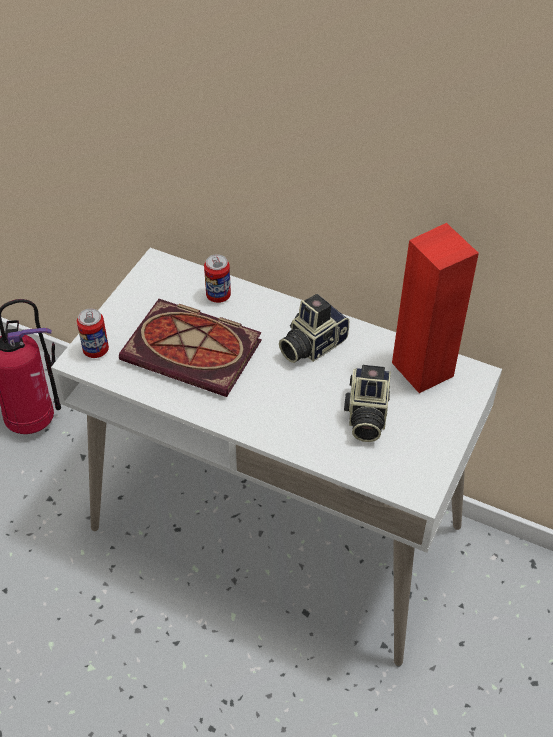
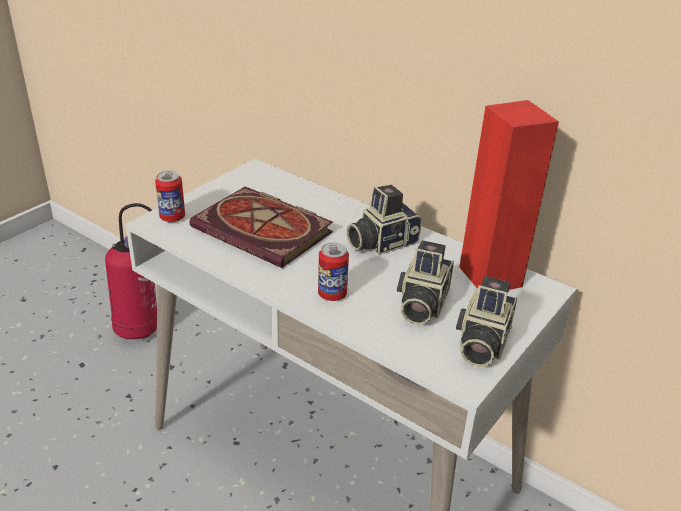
camera: 10 degrees right, 15 degrees down
can [204,254,231,303] -> can moved to [318,242,349,301]
none -> camera [456,276,517,367]

